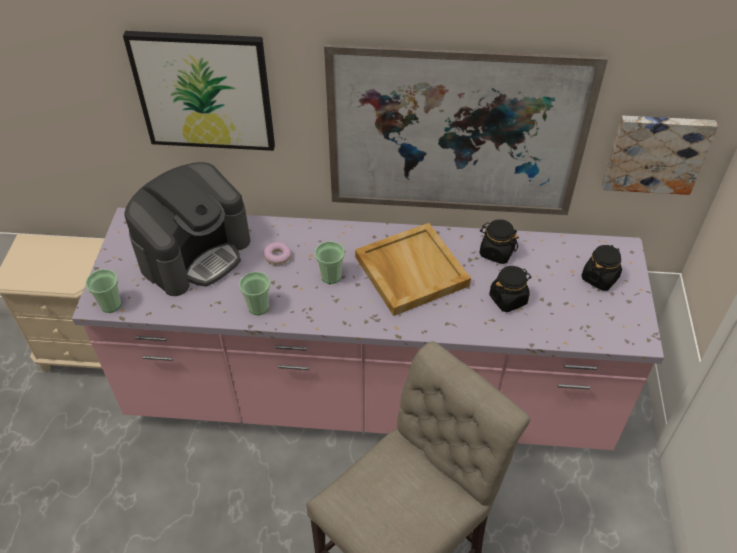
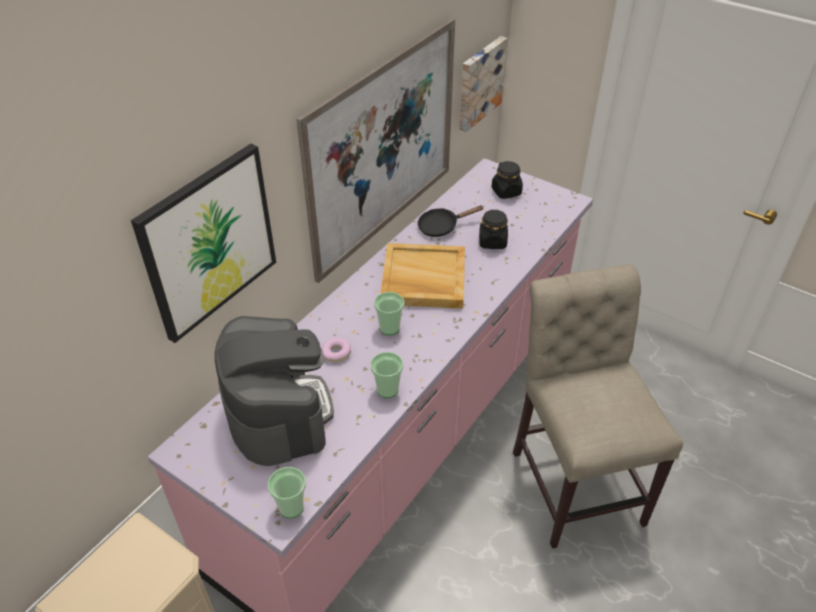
camera: 60 degrees left, 5 degrees down
black jar [480,219,519,264] -> black frying pan [417,205,484,237]

